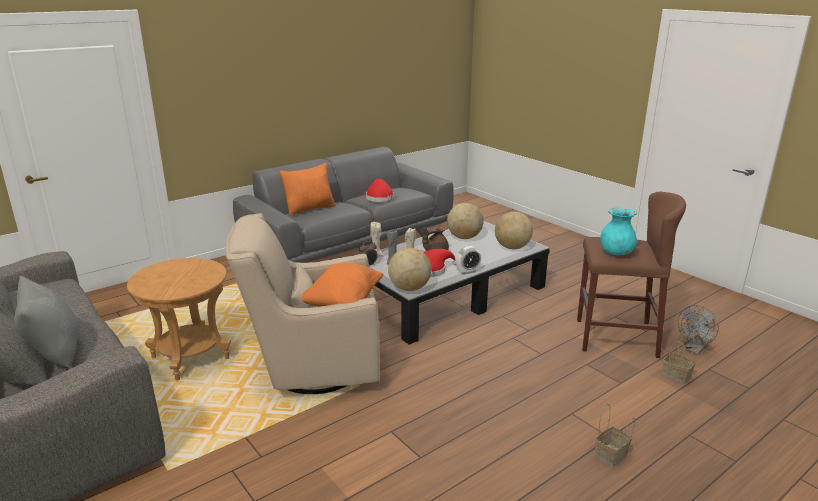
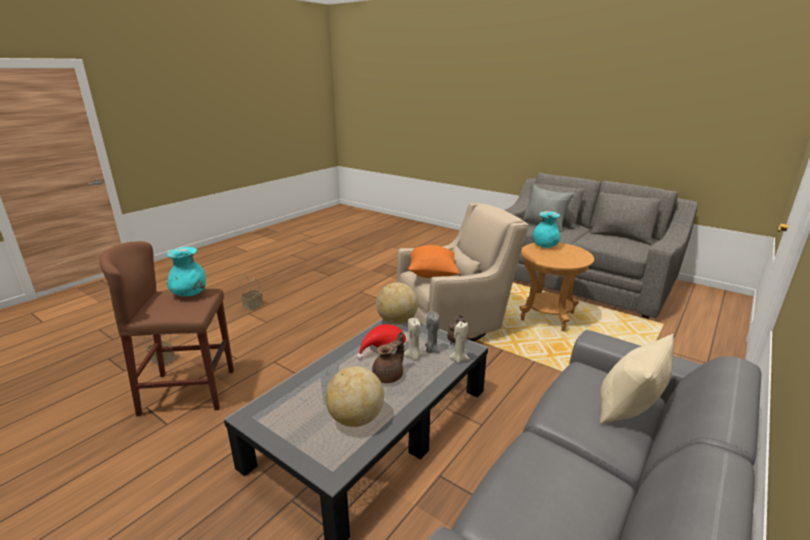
camera: 165 degrees right, 0 degrees up
orange pillow [279,163,335,215] -> beige pillow [600,334,674,424]
red hat [366,179,394,202] -> none
alarm clock [456,246,481,275] -> none
globe [495,212,533,249] -> none
grey fan [678,305,719,355] -> none
none -> turquoise vase [533,211,560,248]

